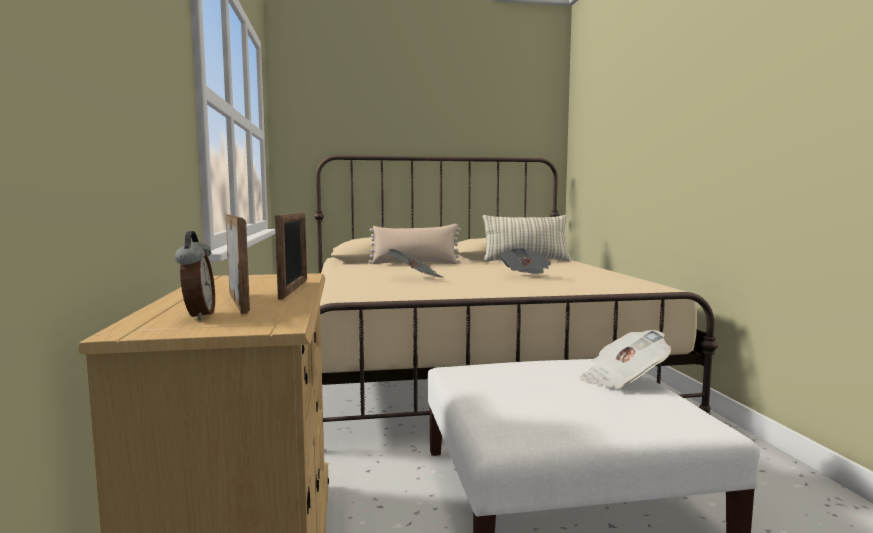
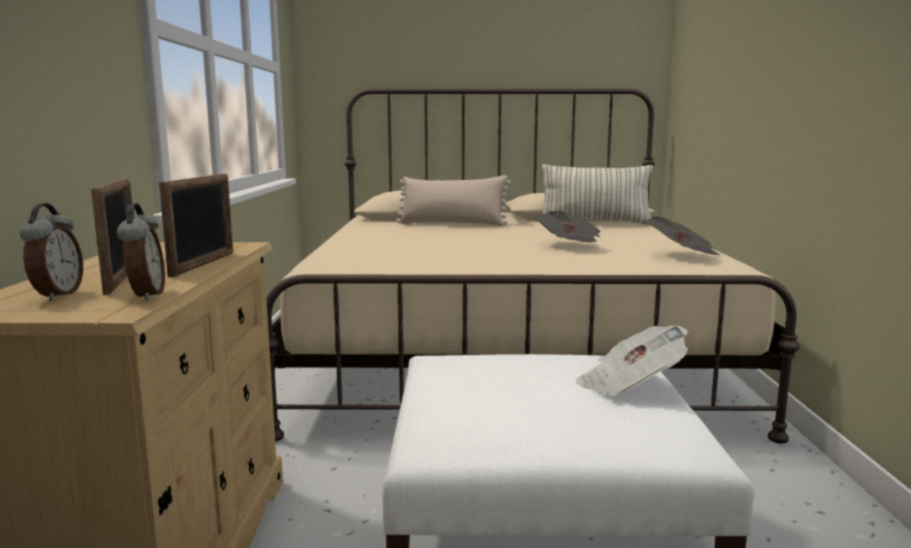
camera: 10 degrees right, 5 degrees up
newspaper [387,249,443,278] -> newspaper moved to [645,216,721,255]
none -> alarm clock [117,203,165,301]

